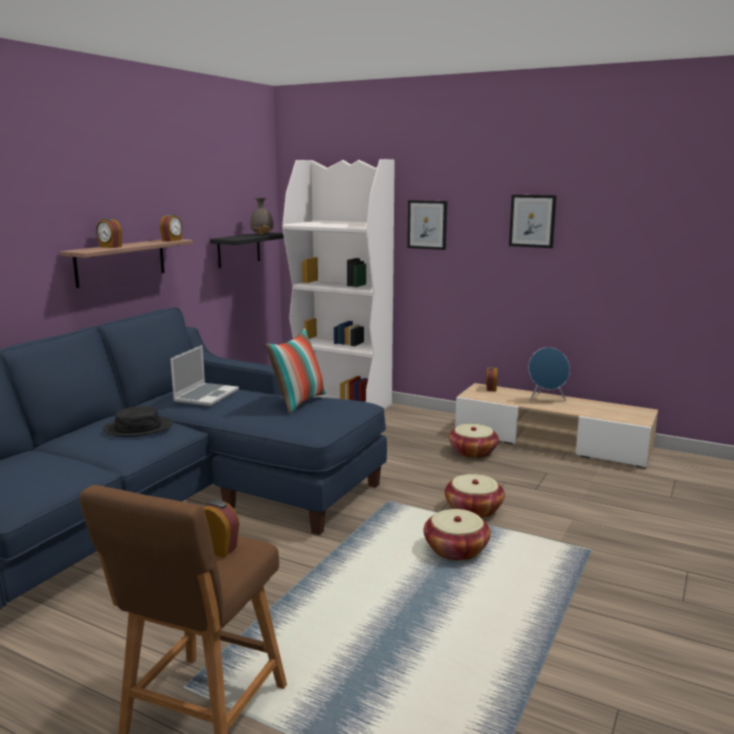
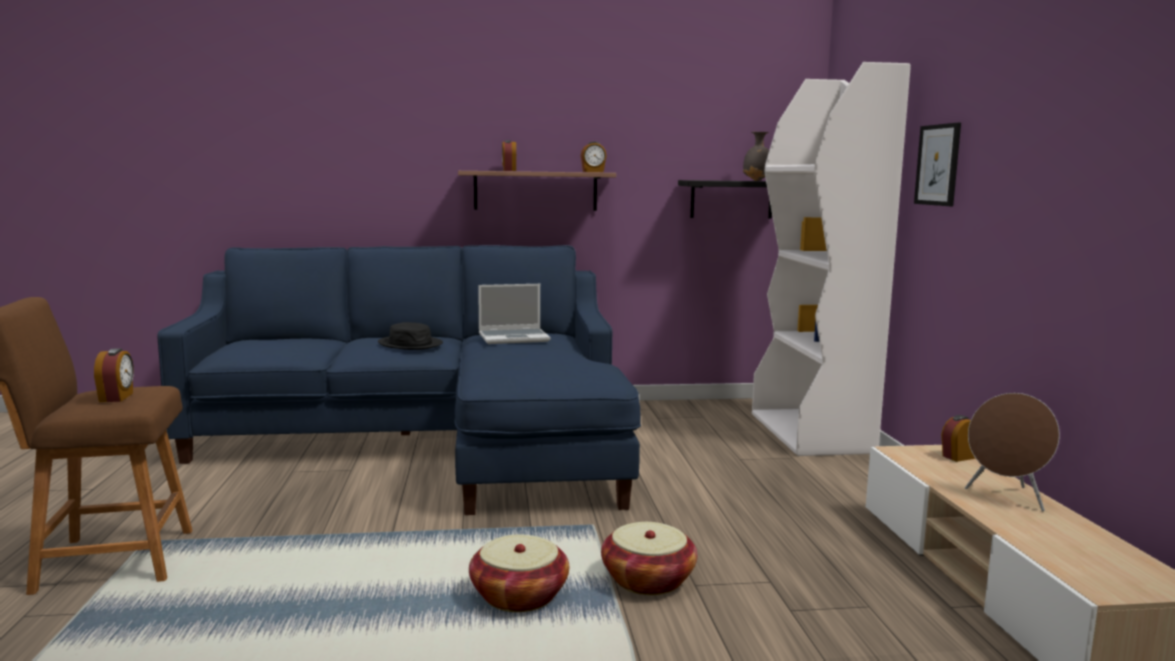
camera: 55 degrees right, 5 degrees down
pillow [265,328,326,414] -> none
basket [449,424,499,459] -> none
picture [509,195,557,248] -> none
blue speaker [529,347,570,402] -> brown speaker [965,393,1060,511]

